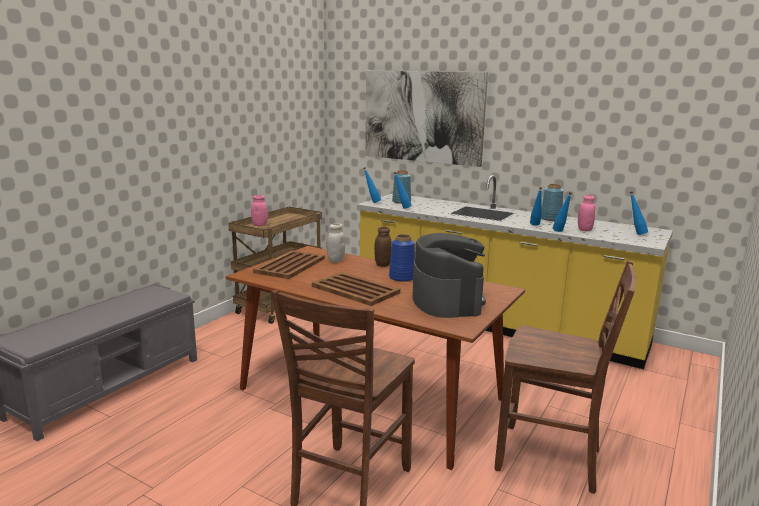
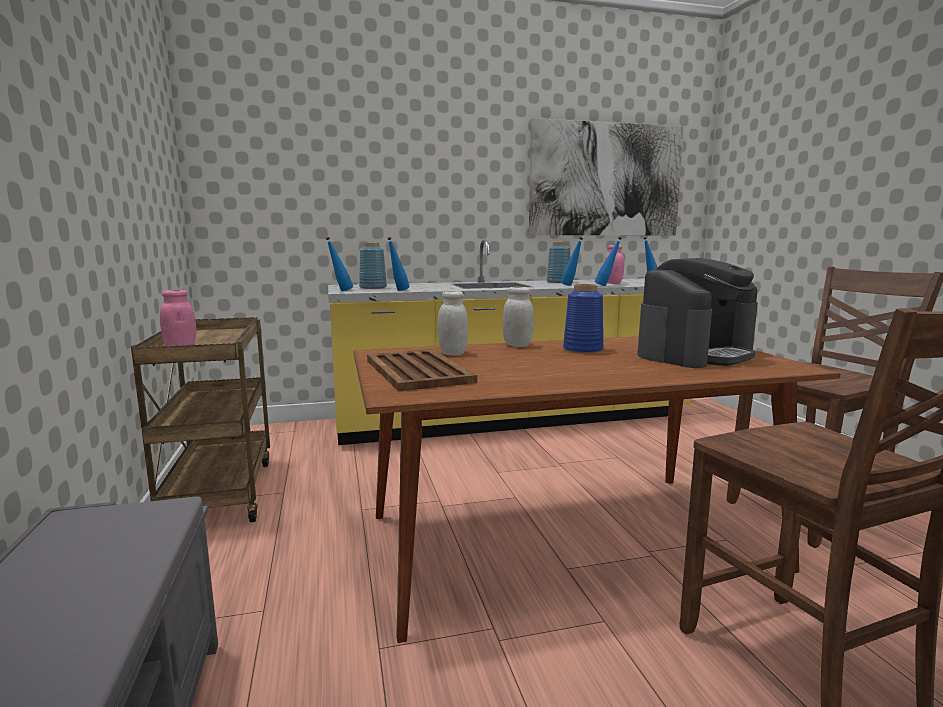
camera: 45 degrees left, 5 degrees down
brown tray [312,272,400,306] -> none
picture [365,71,488,167] -> picture moved to [529,118,684,235]
brown jar [374,227,391,267] -> white jar [503,287,534,347]
coffee machine [412,233,486,318] -> coffee machine turned 105 degrees clockwise [637,258,758,368]

